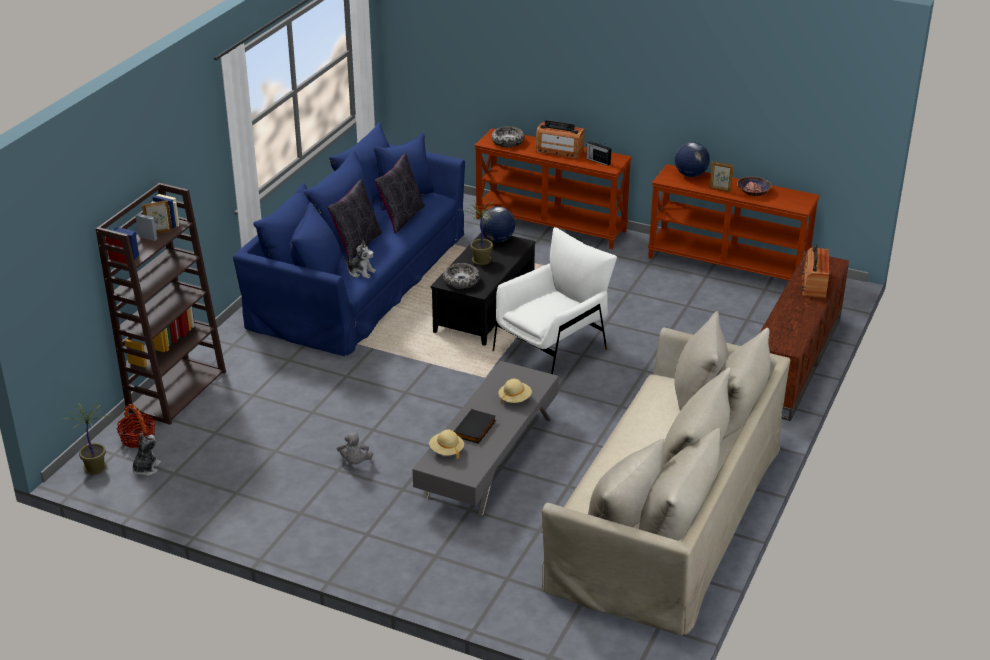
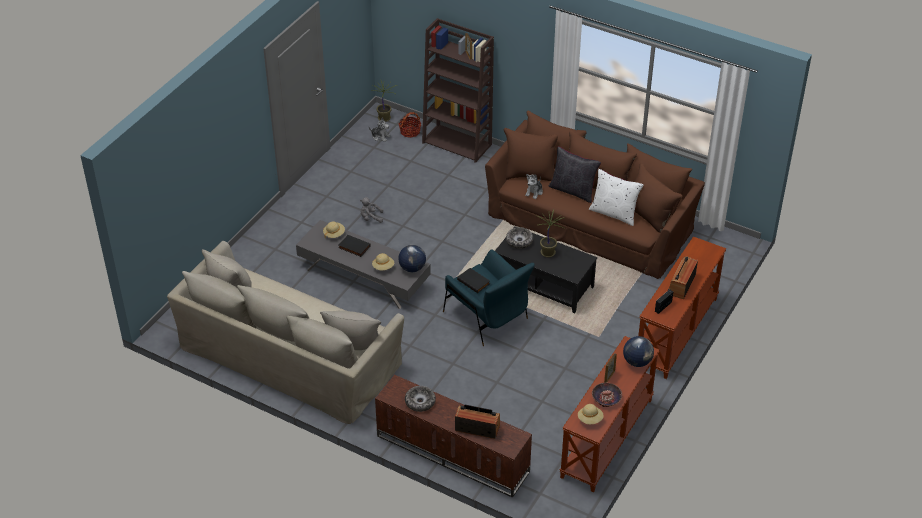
camera: 95 degrees right, 10 degrees up
blue sofa [233,122,465,356] -> brown sofa [485,111,705,279]
black pillow [375,154,425,234] -> white pillow [589,169,643,226]
globe [480,207,515,242] -> globe moved to [398,245,426,272]
bowl [491,126,525,147] -> bowl moved to [405,386,436,412]
white armchair [493,227,617,374] -> blue armchair [443,250,535,346]
none -> black book [457,268,490,293]
none -> beige hat [578,404,604,425]

